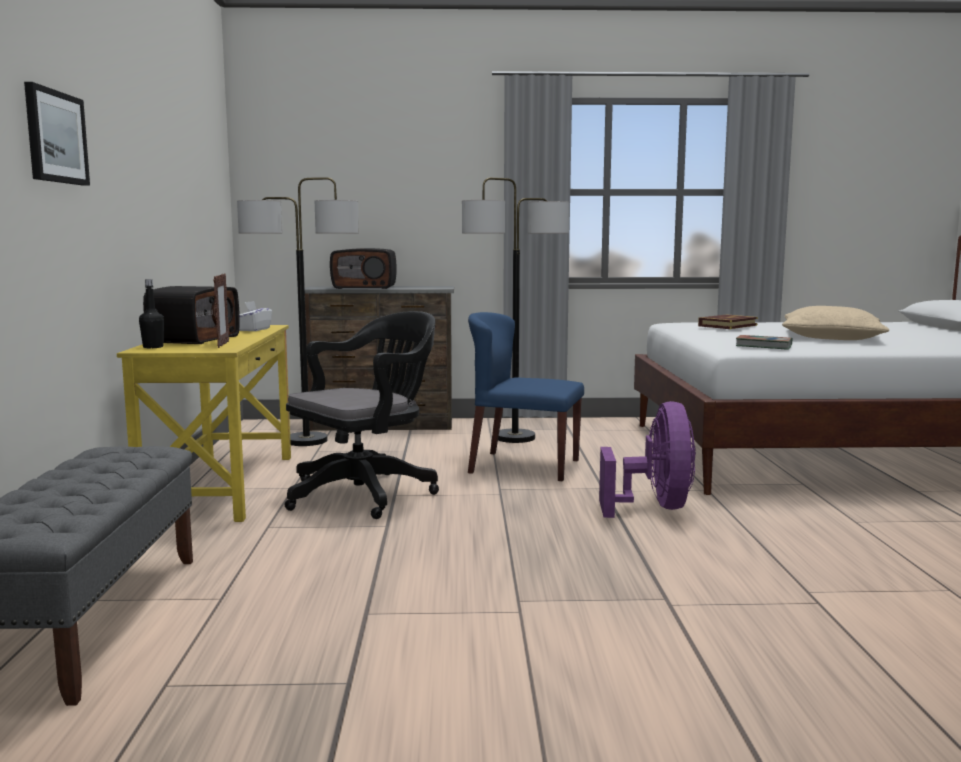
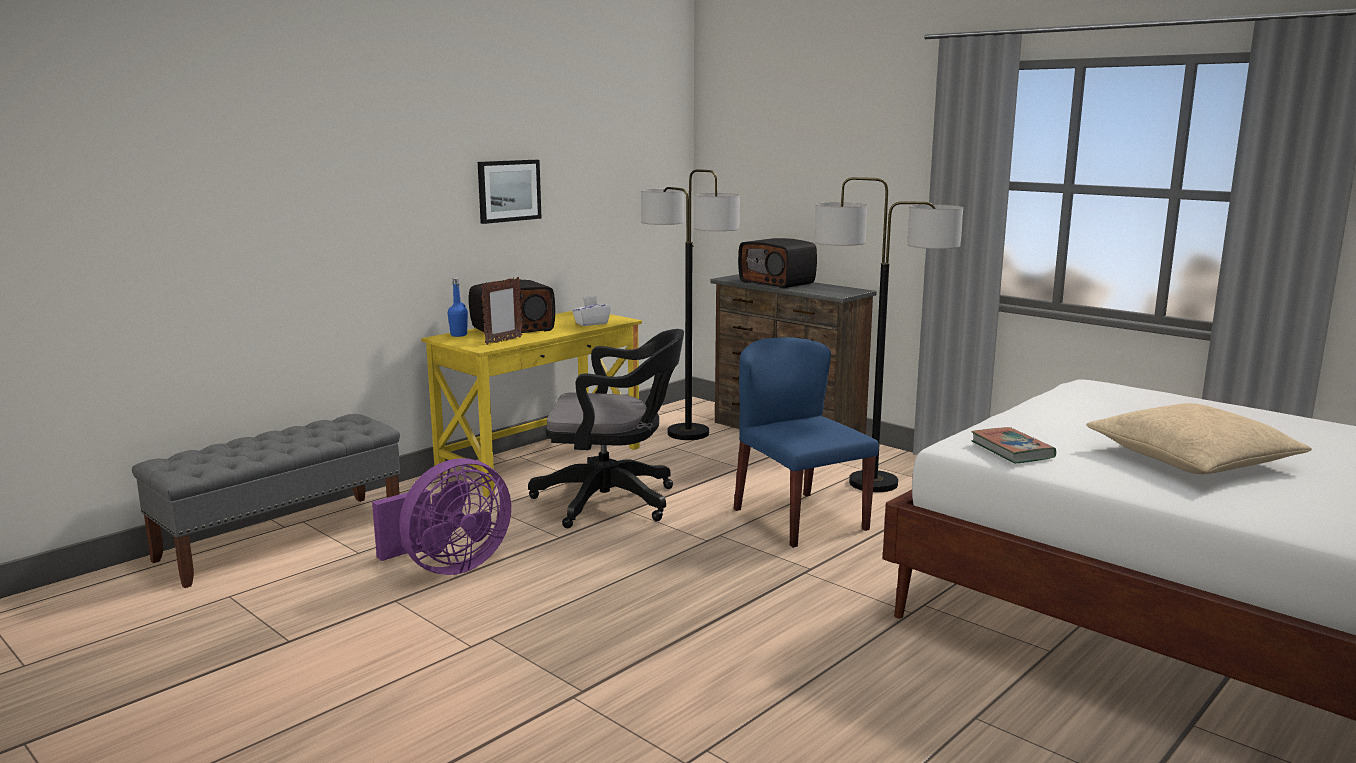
camera: 45 degrees right, 5 degrees up
picture [24,82,90,186] -> picture moved to [478,160,542,224]
black bottle [139,279,164,348] -> blue bottle [448,278,468,337]
purple fan [599,401,696,518] -> purple fan moved to [372,458,511,575]
book [698,314,758,329] -> none

